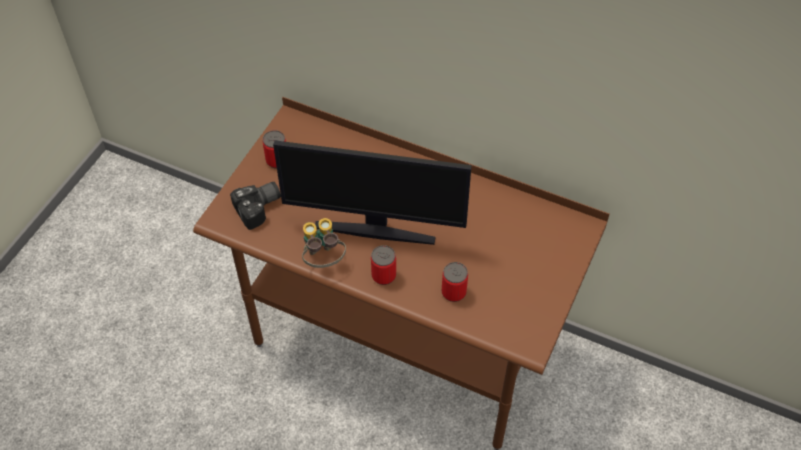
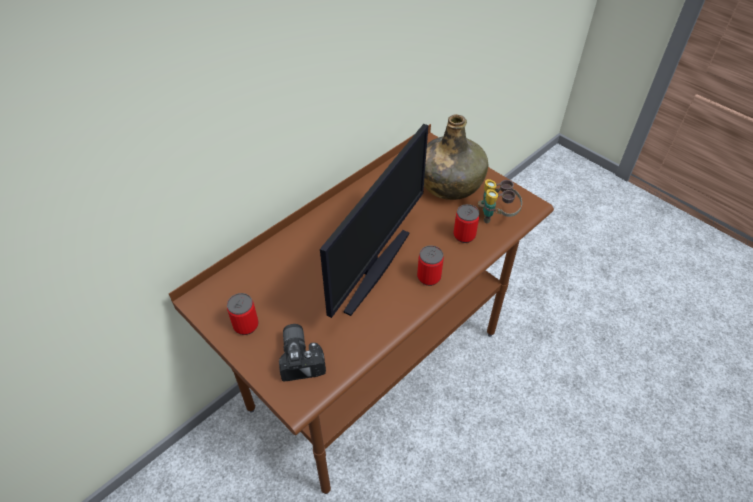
camera: 70 degrees left, 5 degrees down
binoculars [302,218,346,268] -> binoculars moved to [478,179,522,223]
none -> green bottle [424,114,488,200]

